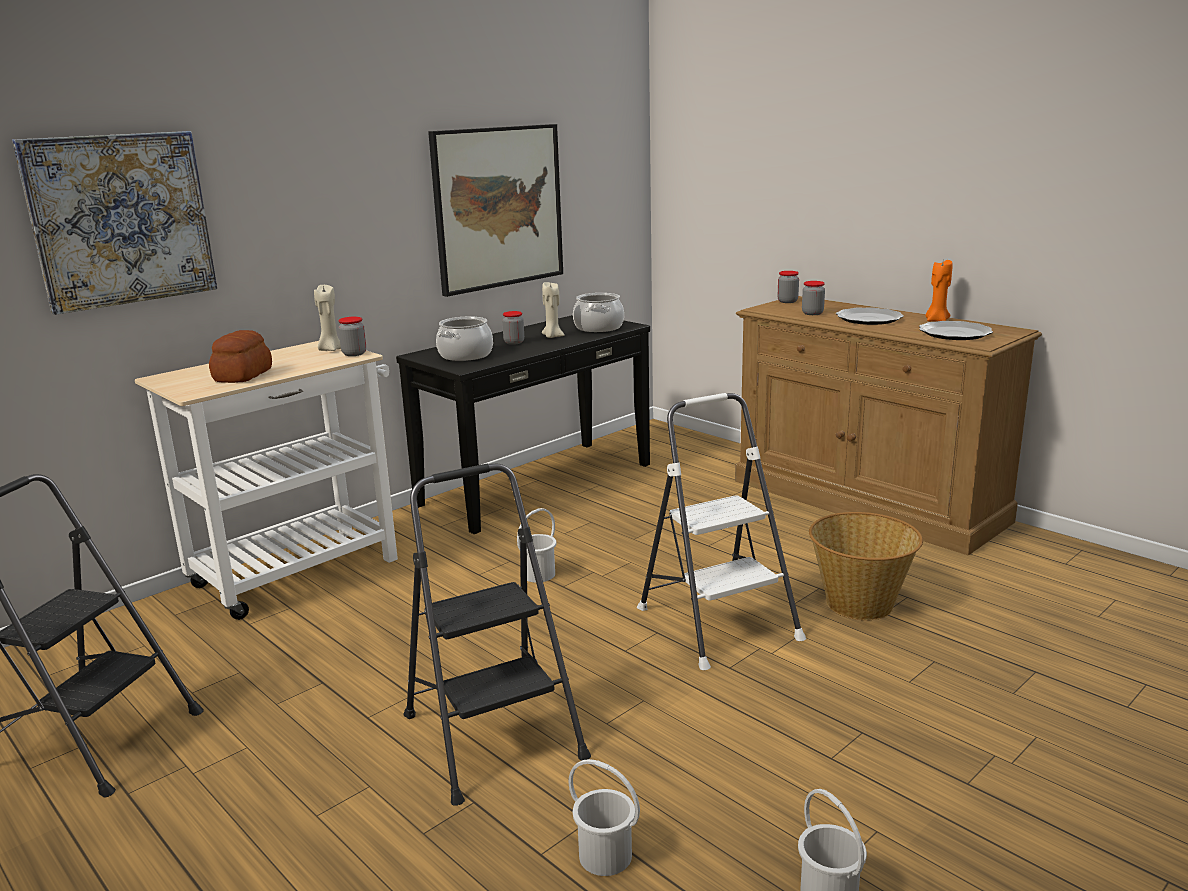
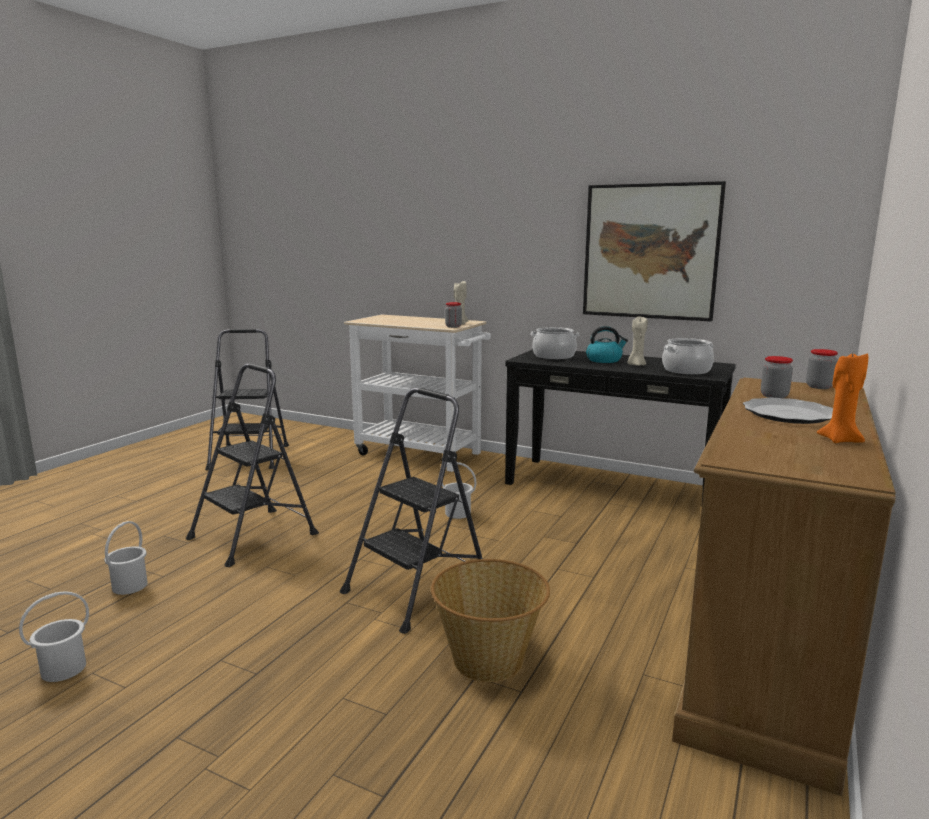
camera: 70 degrees right, 5 degrees down
picture [12,131,217,315] -> none
bread [209,330,272,383] -> none
jar [502,311,524,345] -> kettle [586,326,628,363]
white step ladder [637,393,806,670] -> black step ladder [340,388,483,634]
plate [919,321,993,340] -> none

